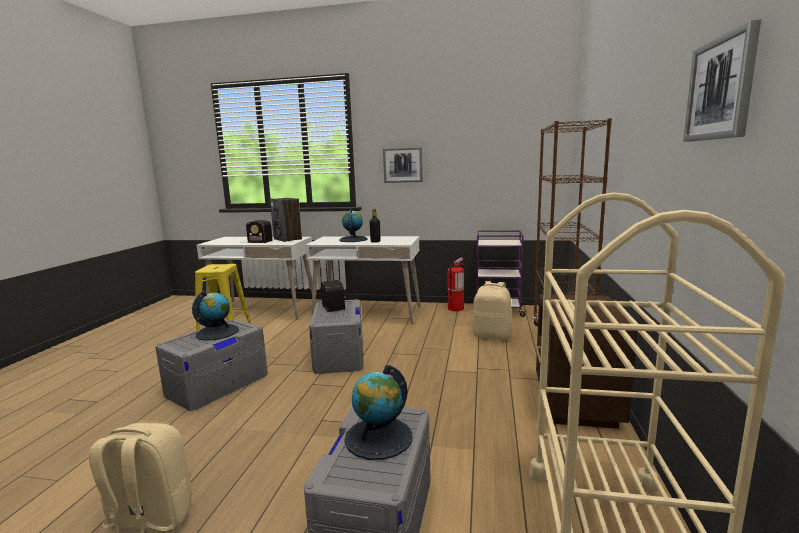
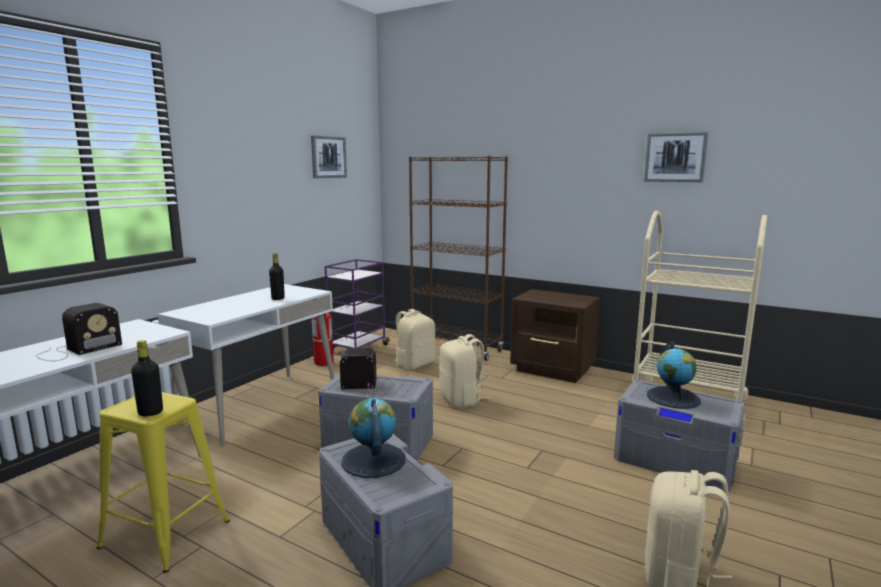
camera: 70 degrees left, 0 degrees up
speaker [270,198,302,242] -> none
globe [339,209,368,242] -> none
picture [383,147,423,183] -> picture moved to [311,135,347,178]
none -> black bottle [131,340,163,416]
none -> beige backpack [439,334,490,408]

